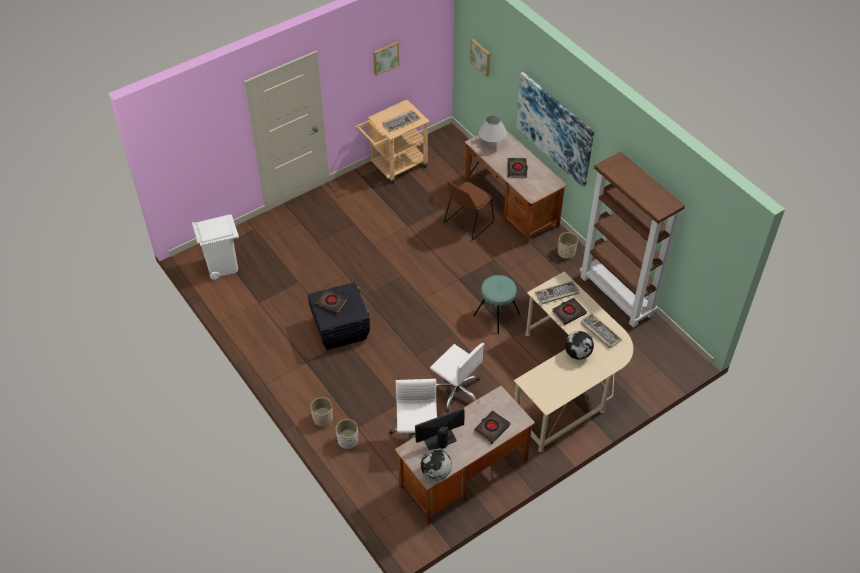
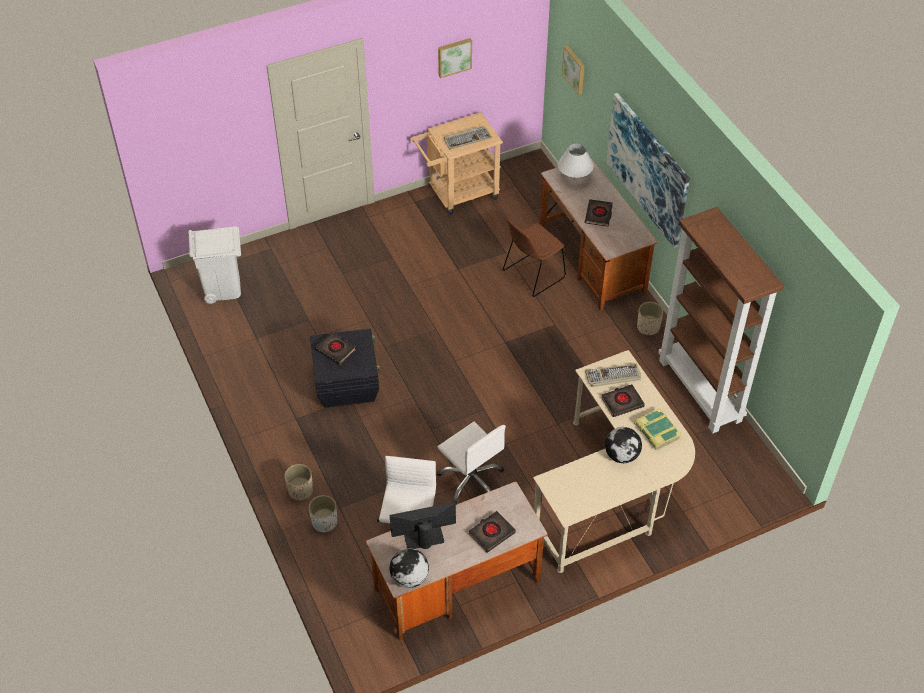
camera: 10 degrees right, 0 degrees up
turquoise stool [473,275,521,334] -> none
keyboard [580,314,622,348] -> book [634,408,682,450]

